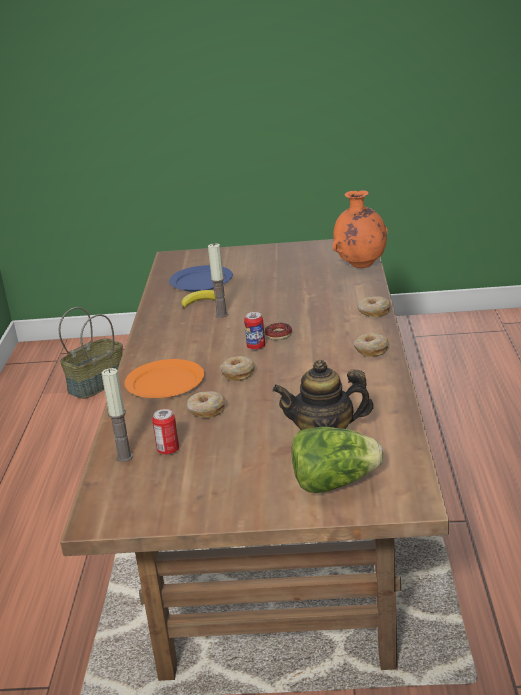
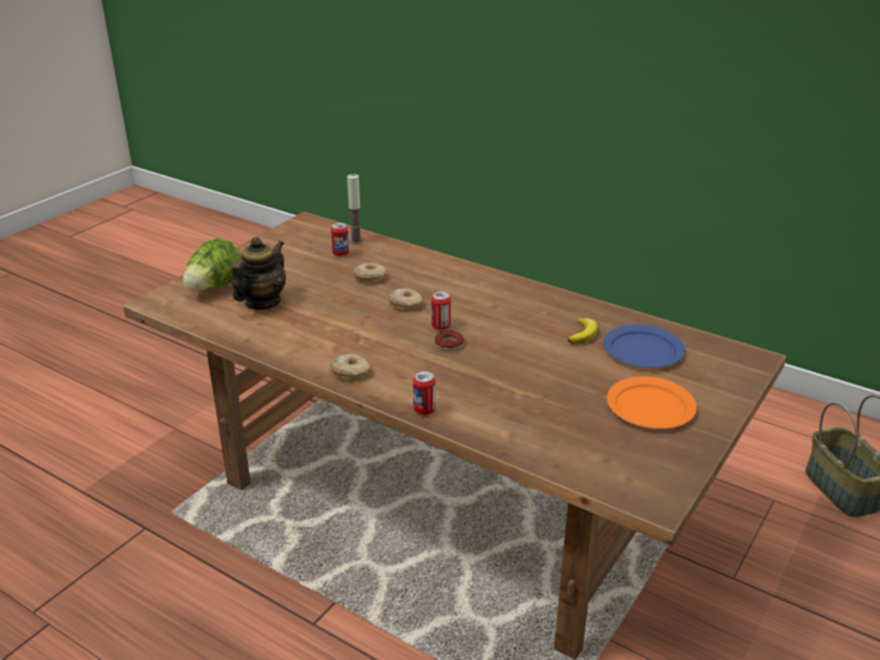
camera: 120 degrees right, 5 degrees up
orange plate [125,359,204,398] -> orange plate moved to [607,377,697,429]
candle [208,243,228,318] -> none
orange vase [333,190,388,268] -> none
donut [357,296,391,317] -> can [413,371,436,415]

